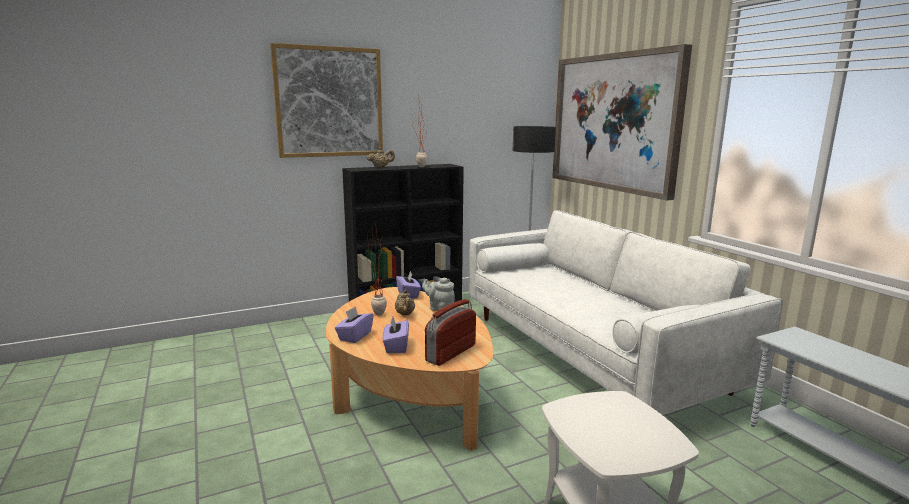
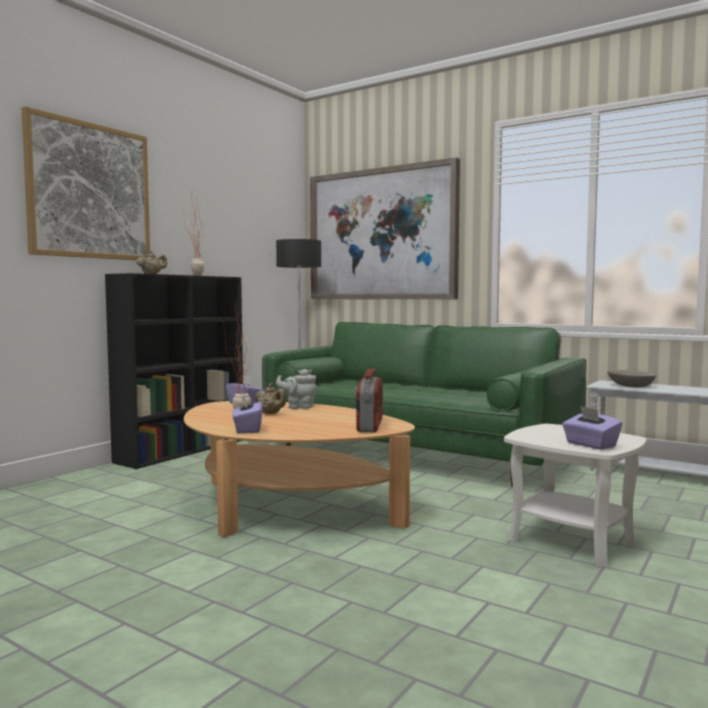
camera: 30 degrees left, 10 degrees down
purple tissue box [382,317,409,353] -> purple tissue box moved to [562,406,622,450]
white sofa [469,210,783,415] -> green sofa [262,322,586,487]
none -> grey bowl [607,370,656,387]

